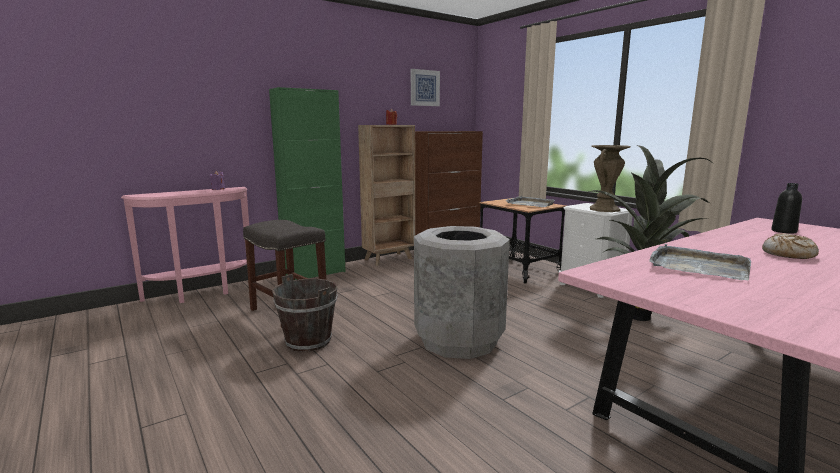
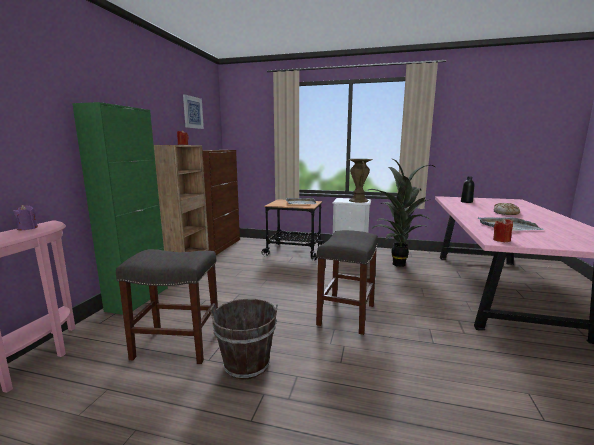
camera: 40 degrees left, 0 degrees up
grey trash can [414,226,510,359] -> grey stool [316,230,378,335]
none -> red candle [493,218,513,242]

